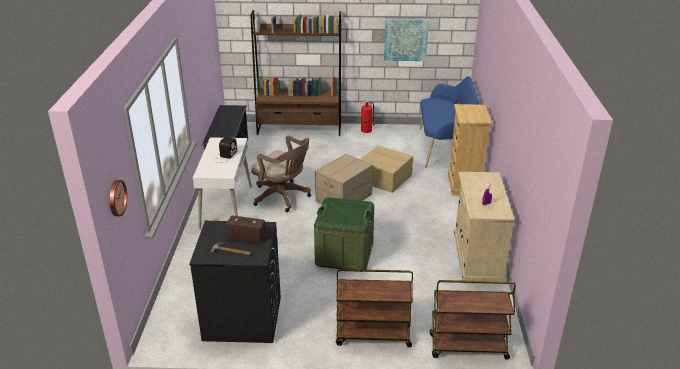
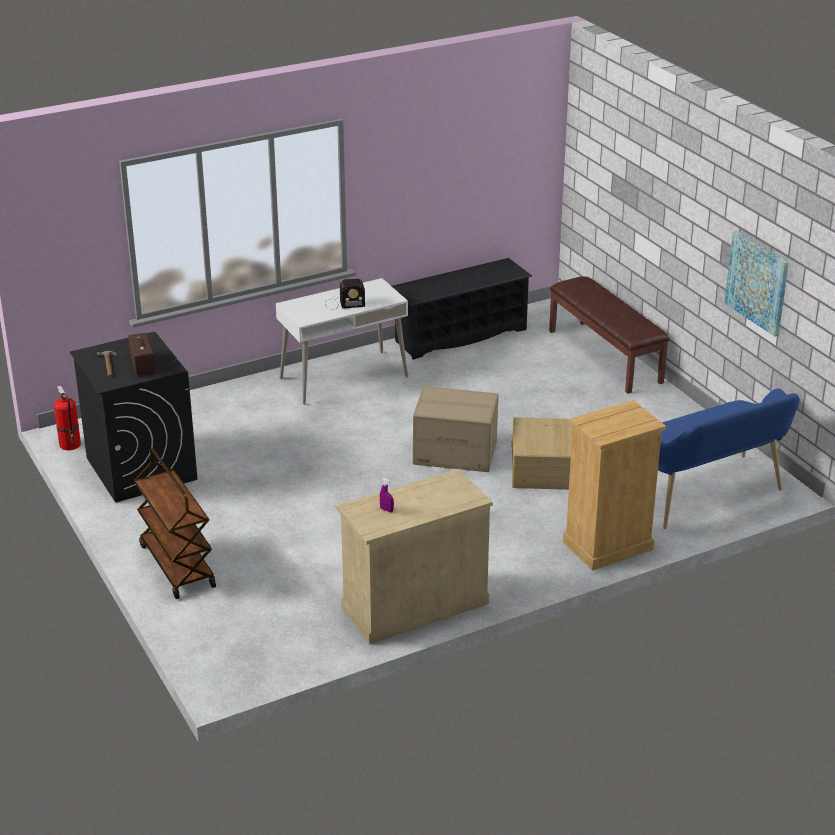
camera: 60 degrees right, 0 degrees up
wall clock [110,180,127,216] -> none
brown bookcase [250,10,341,136] -> brown bench [549,276,670,394]
brown office chair [251,135,311,212] -> none
green storage box [314,197,374,270] -> none
fire extinguisher [361,100,375,133] -> fire extinguisher moved to [54,386,81,450]
brown cart [430,280,516,360] -> none

